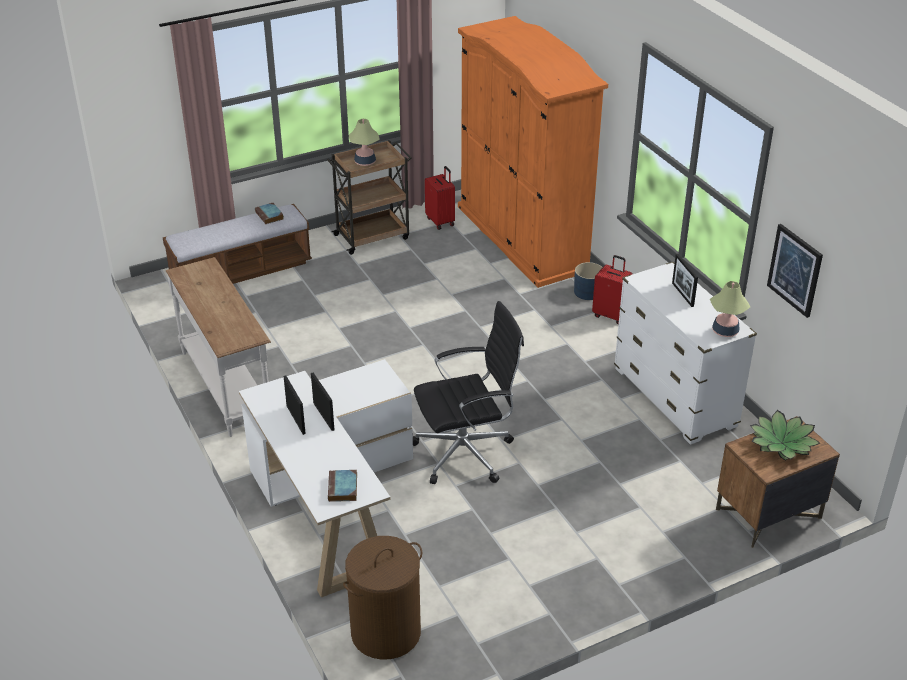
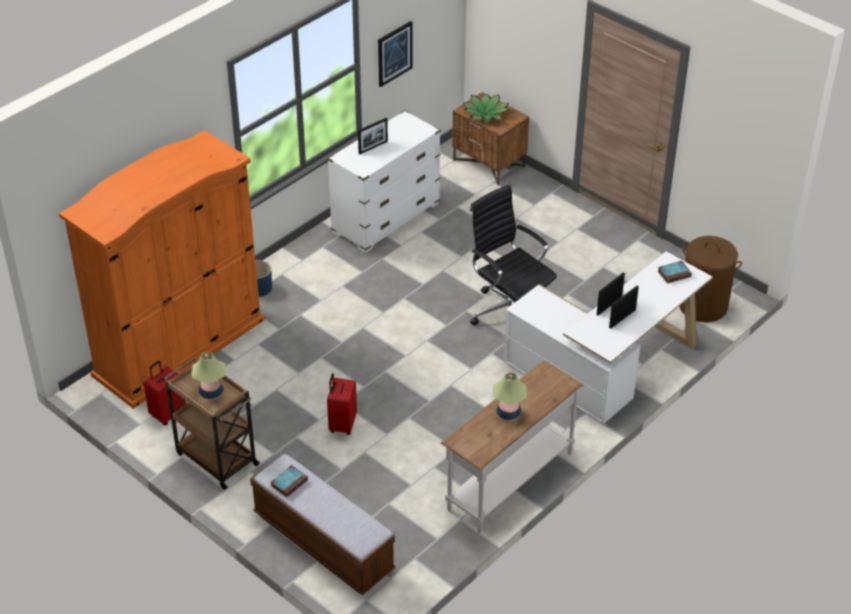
camera: 110 degrees left, 5 degrees up
red suitcase [592,255,633,324] -> red suitcase moved to [327,373,357,435]
table lamp [710,281,750,337] -> table lamp moved to [493,372,527,421]

